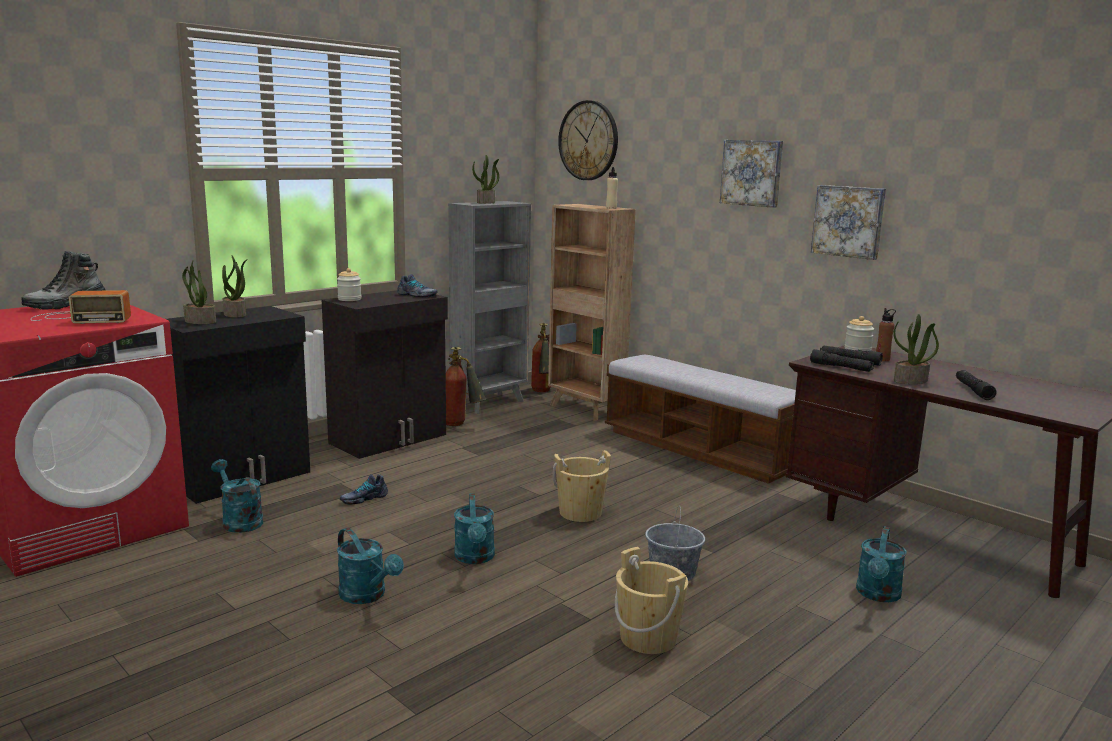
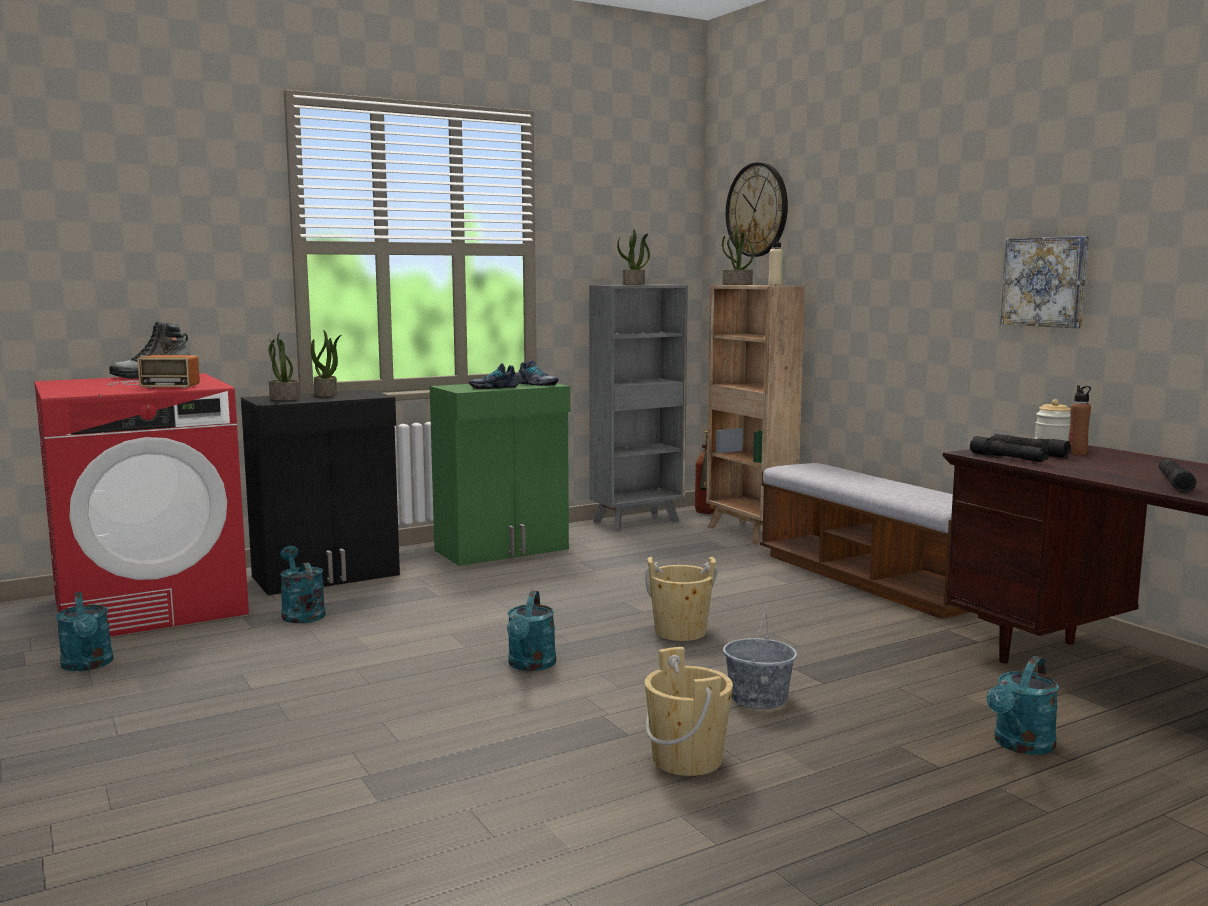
camera: 15 degrees right, 5 degrees down
black cabinet [322,291,448,459] -> green cabinet [430,383,570,566]
jar [337,268,362,301] -> none
turquoise watering can [337,528,404,604] -> turquoise watering can moved to [56,592,113,671]
shoe [340,474,388,505] -> shoe moved to [469,363,518,389]
fire extinguisher [446,347,486,426] -> none
picture [720,140,783,208] -> none
potted plant [893,314,939,384] -> potted plant moved to [722,228,754,285]

